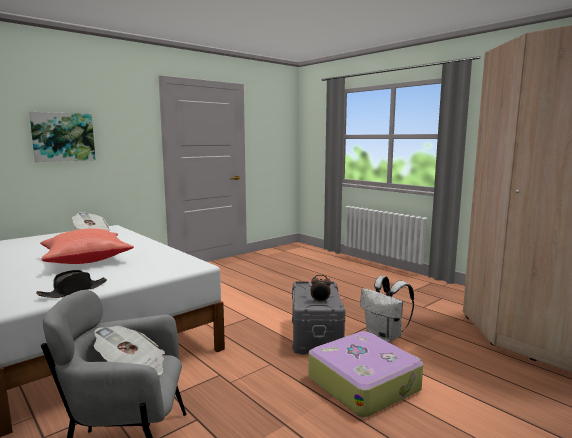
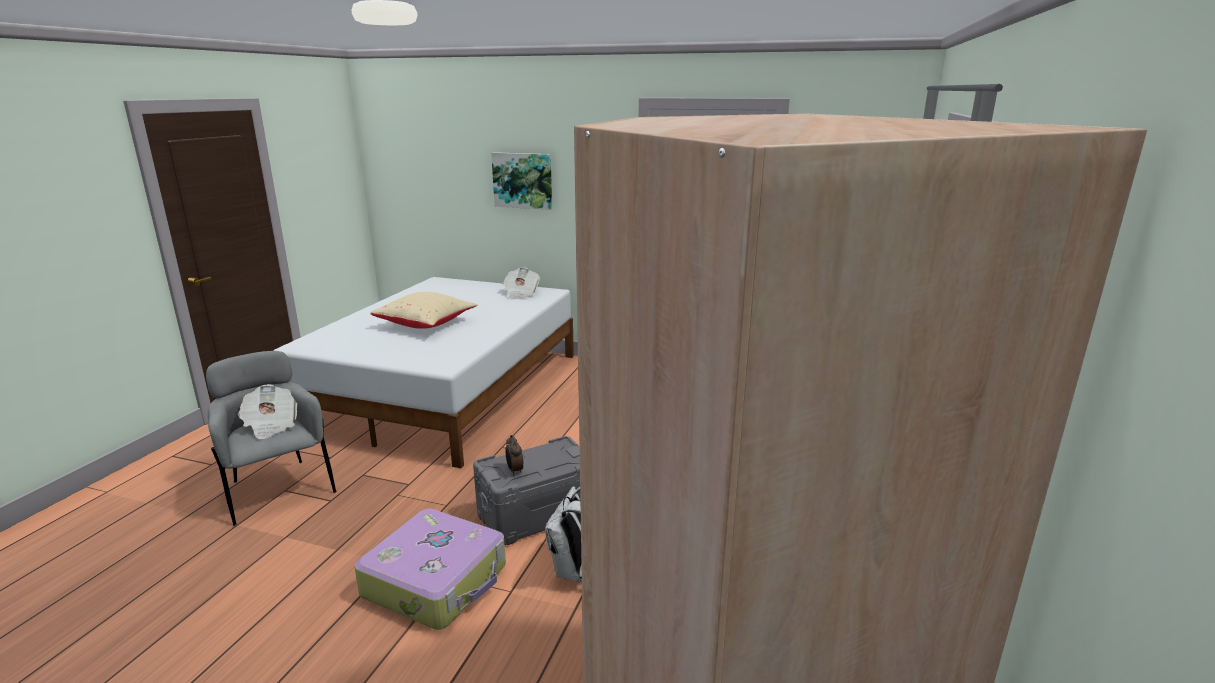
camera: 60 degrees right, 10 degrees up
black hat [36,270,107,298] -> none
red pillow [40,228,134,264] -> beige pillow [370,292,478,329]

